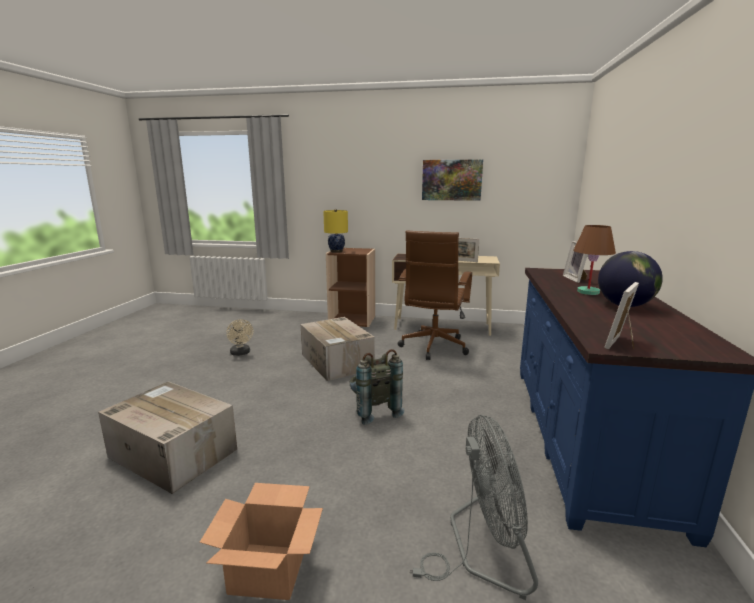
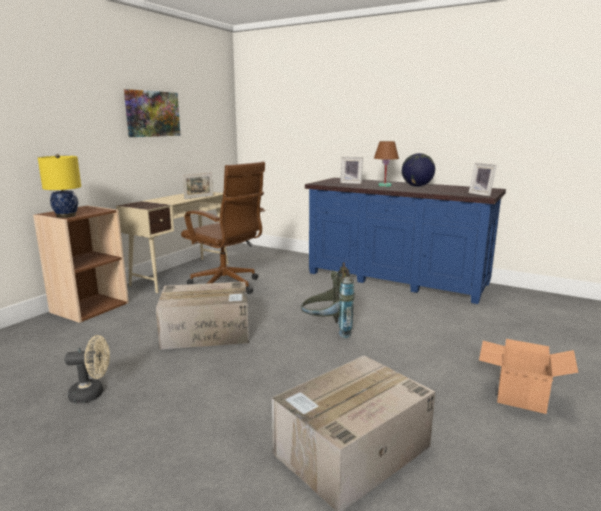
camera: 70 degrees left, 0 degrees up
grey fan [411,415,538,600] -> none

